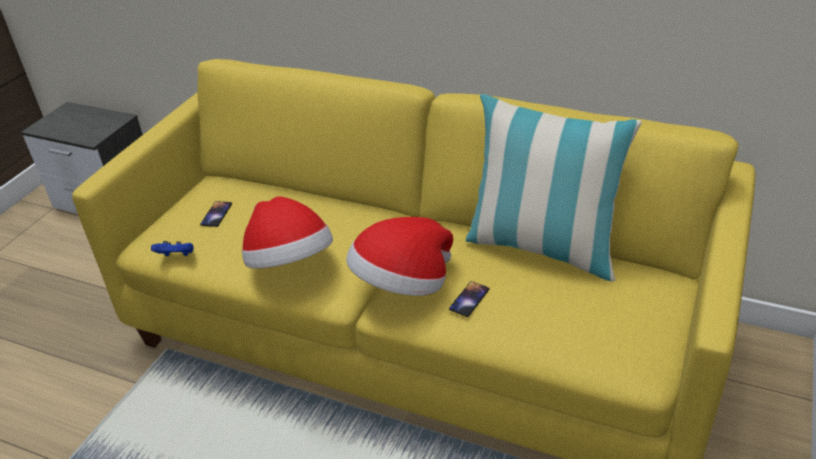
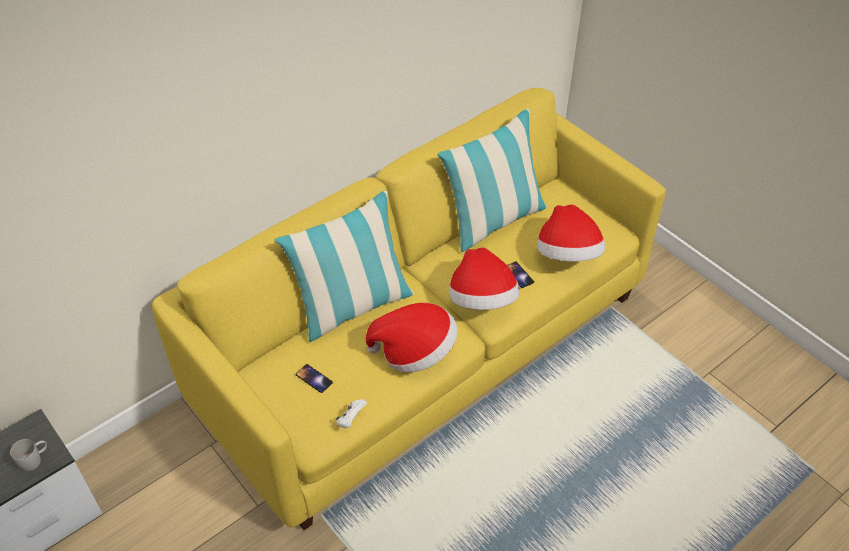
camera: 65 degrees left, 10 degrees up
blue game controller [151,241,194,256] -> white game controller [336,399,367,428]
none -> white mug [10,439,47,471]
none -> pillow [275,191,414,342]
none -> hat [537,204,605,262]

